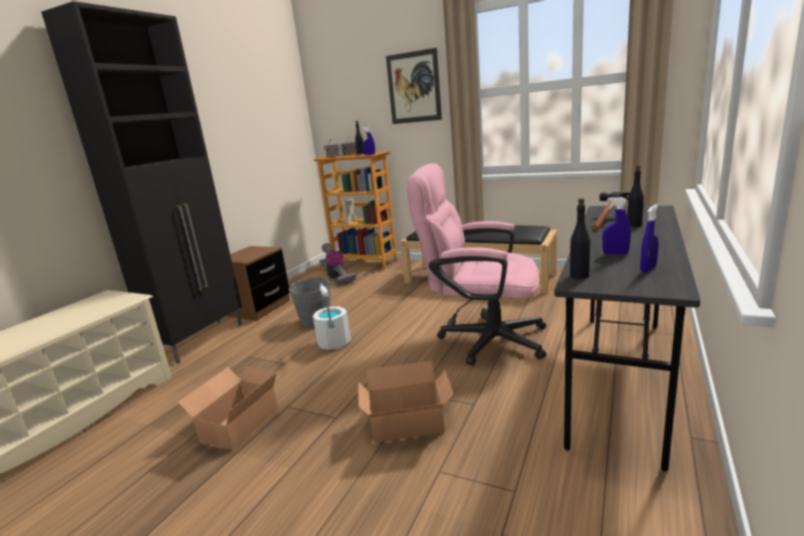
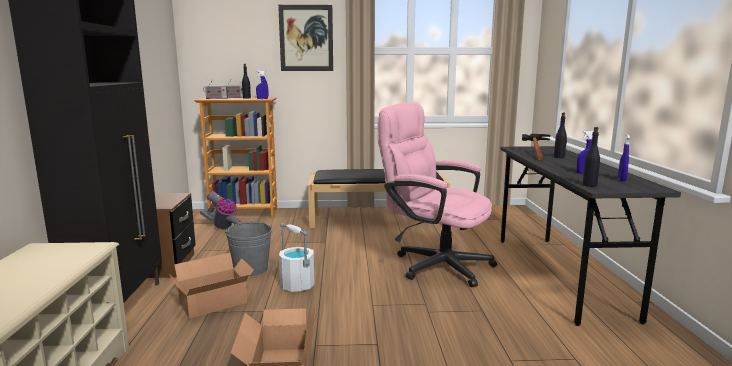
camera: 30 degrees left, 5 degrees down
cardboard box [358,361,453,443] -> cardboard box moved to [169,253,254,318]
pink office chair [407,163,546,365] -> pink office chair turned 45 degrees clockwise [377,103,497,287]

